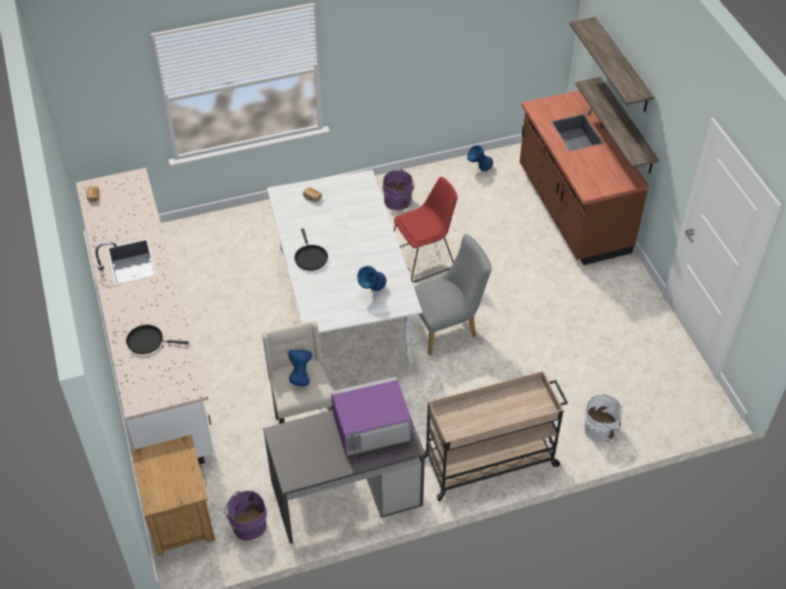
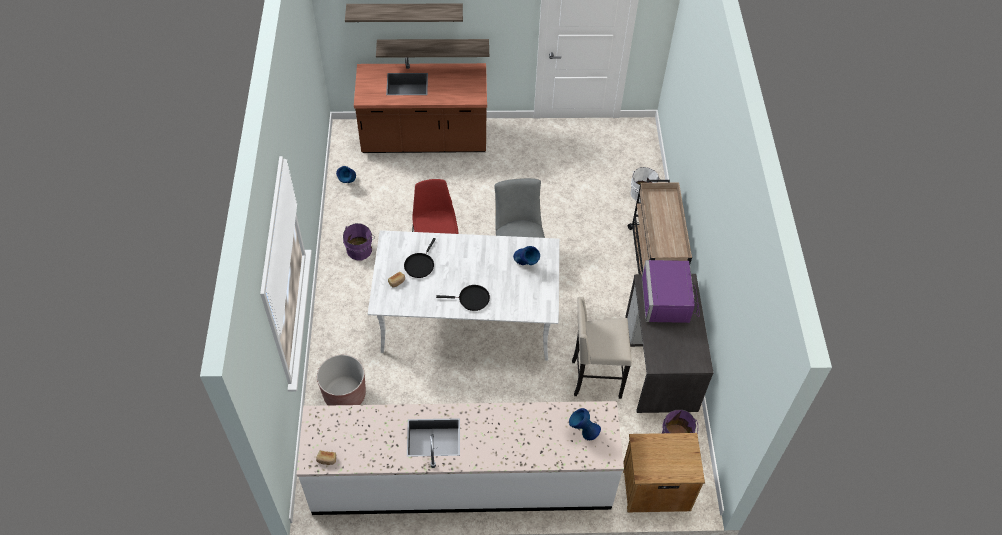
camera: 75 degrees left, 5 degrees up
black frying pan [126,325,189,354] -> black frying pan moved to [404,238,436,278]
blue vase [288,350,312,386] -> blue vase moved to [569,408,601,440]
none -> brown planter [317,355,366,405]

